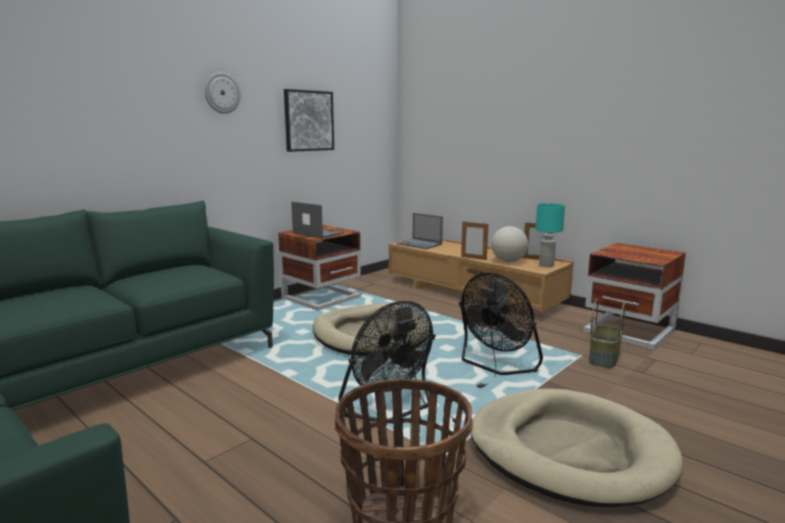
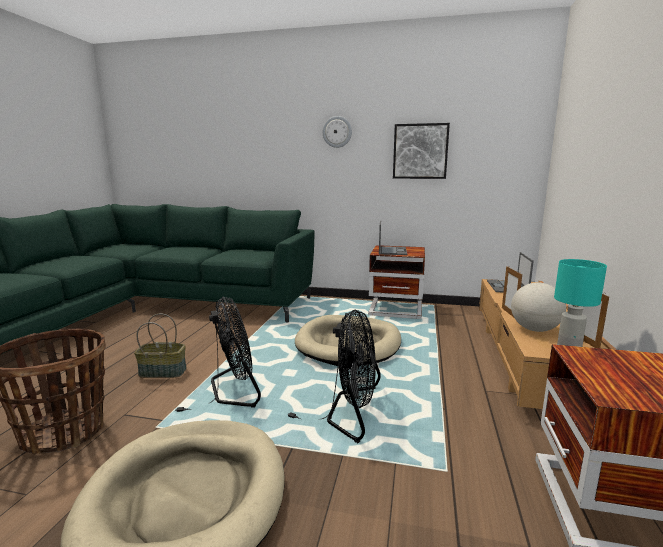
camera: 60 degrees right, 0 degrees up
black fan [339,301,456,423] -> black fan turned 45 degrees clockwise [175,297,261,412]
basket [589,299,626,368] -> basket moved to [134,314,187,378]

